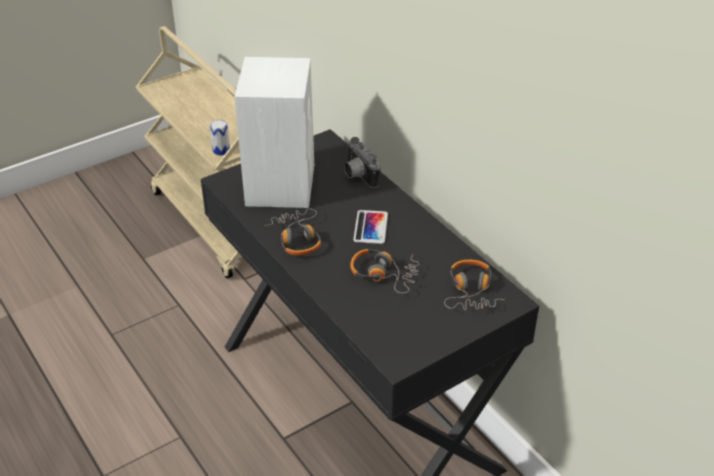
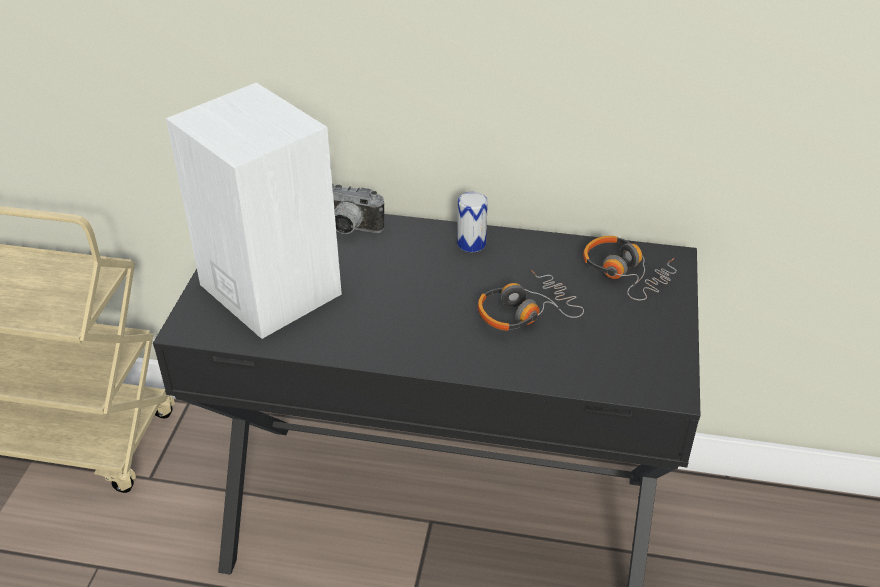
camera: 45 degrees left, 0 degrees up
can [210,120,230,156] -> can moved to [457,192,488,252]
headphones [265,209,321,255] -> none
phone [353,210,388,244] -> none

